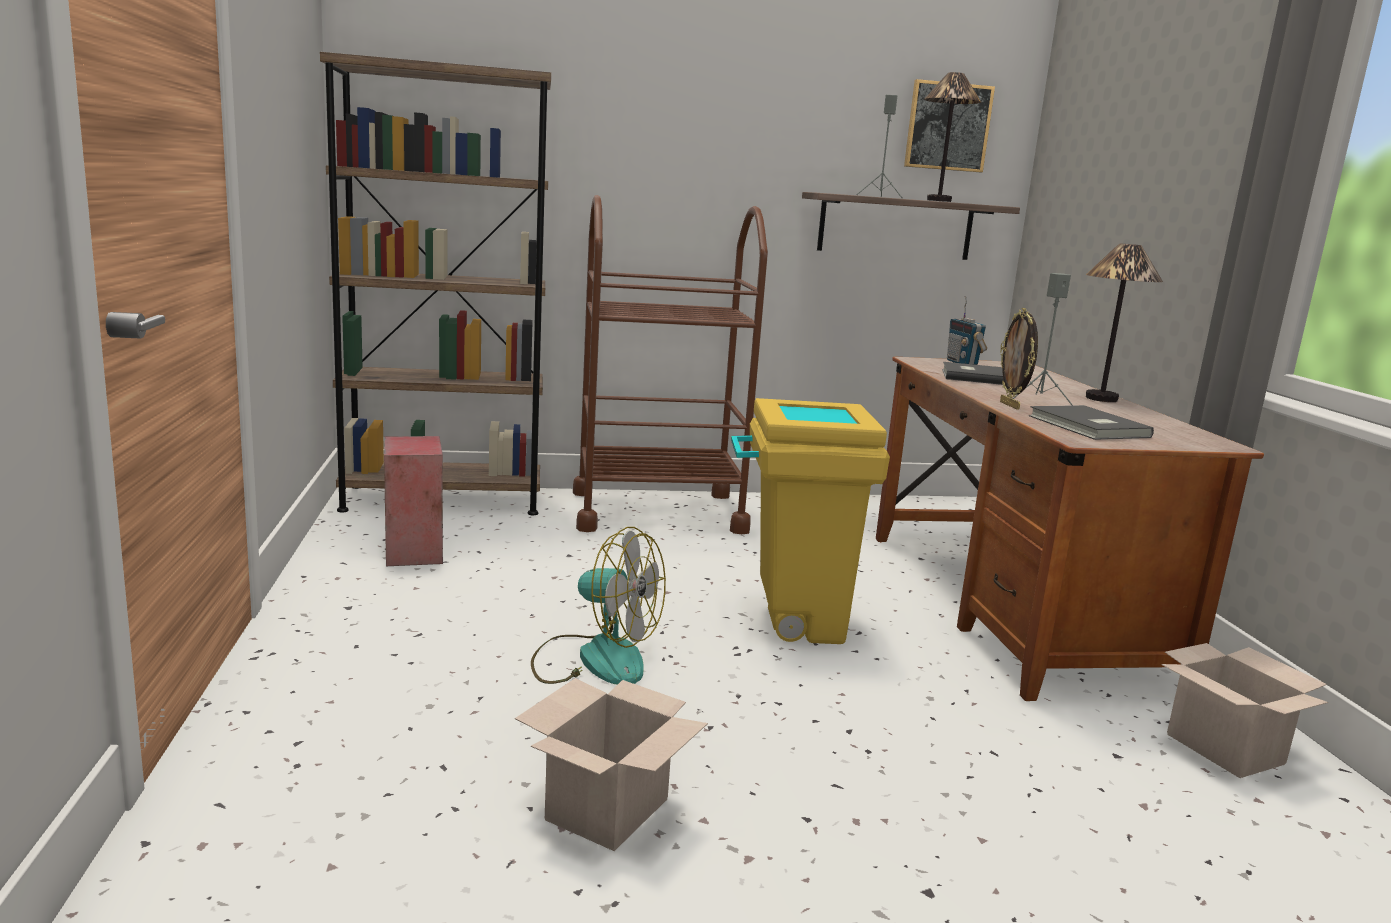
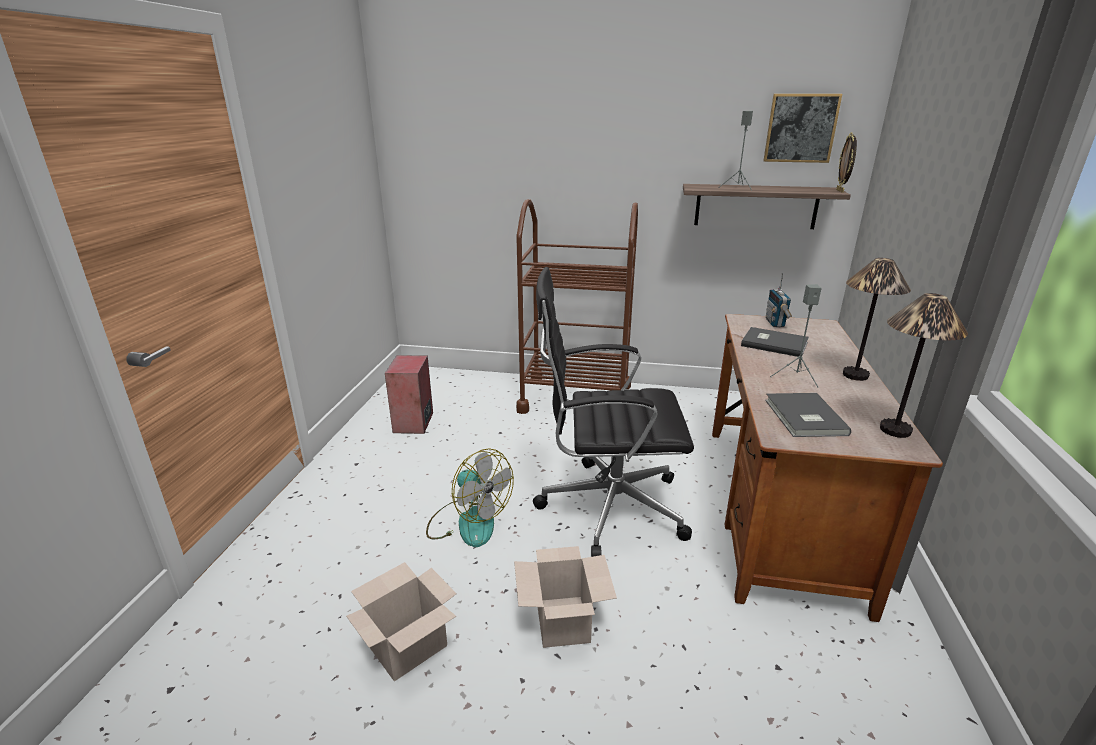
camera: 20 degrees right, 10 degrees up
brown bookcase [320,52,551,515] -> none
yellow trash can [731,398,890,644] -> black office chair [533,267,694,557]
table lamp [924,72,981,202] -> table lamp moved to [880,293,968,438]
picture frame [1000,308,1038,410] -> picture frame moved to [836,132,857,193]
cardboard box [1161,643,1328,778] -> cardboard box moved to [514,546,617,648]

